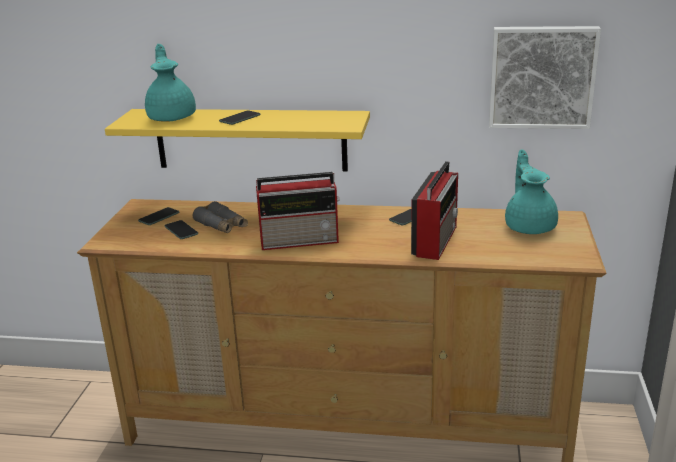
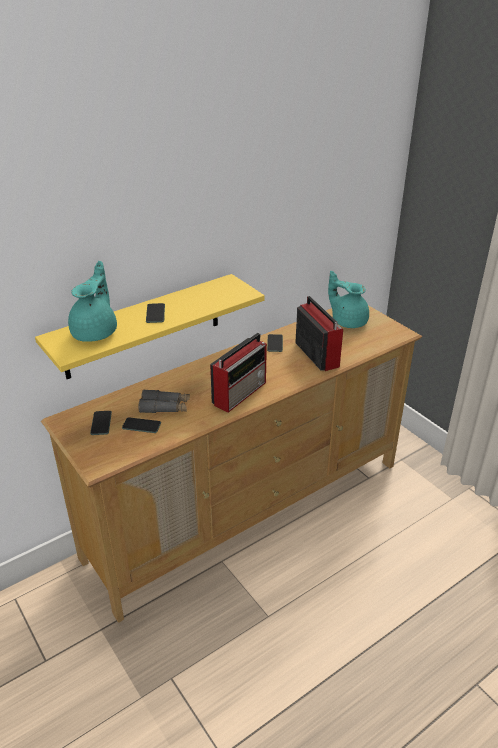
camera: 45 degrees left, 10 degrees up
turquoise teapot [145,44,196,122] -> turquoise teapot turned 75 degrees clockwise [68,261,117,342]
picture [489,26,601,129] -> none

